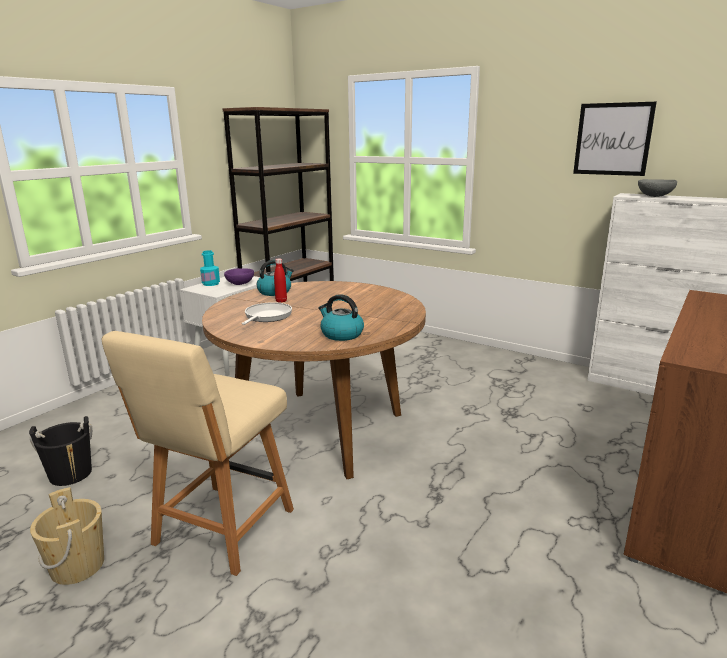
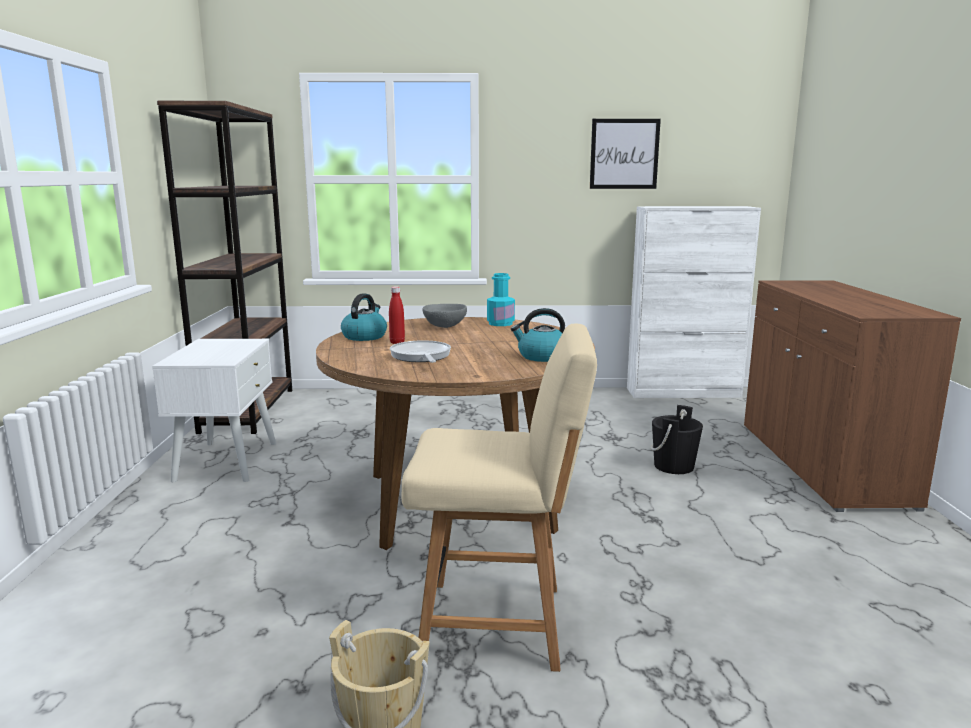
camera: 35 degrees left, 5 degrees down
black bucket [29,416,92,486] -> black bucket moved to [651,405,703,474]
beige chair [102,331,294,576] -> beige chair turned 75 degrees counterclockwise [401,323,597,672]
turquoise bottle [200,250,220,286] -> turquoise bottle moved to [487,273,515,326]
purple bowl [224,268,254,285] -> none
grey bowl [638,179,677,197] -> grey bowl moved to [422,304,467,328]

